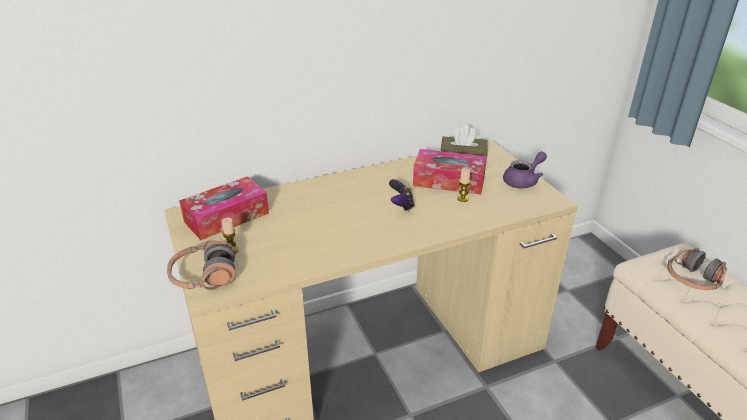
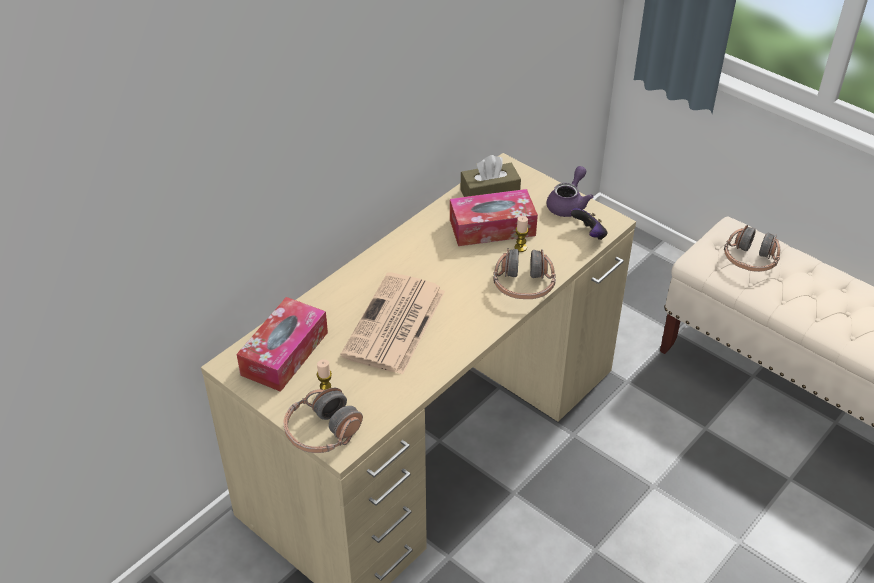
camera: 25 degrees left, 10 degrees up
game controller [389,179,414,212] -> game controller moved to [570,208,607,240]
none -> newspaper [340,273,445,375]
none -> headphones [493,248,556,299]

